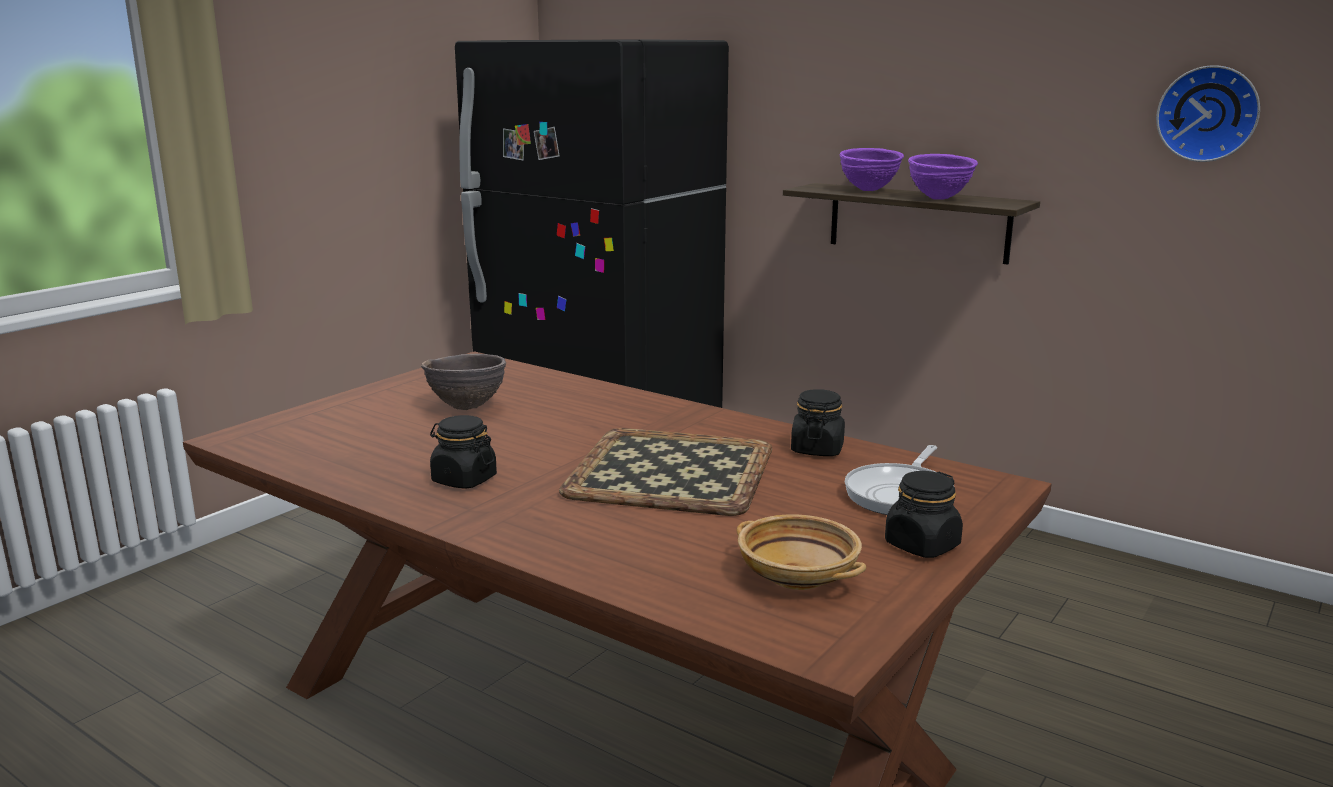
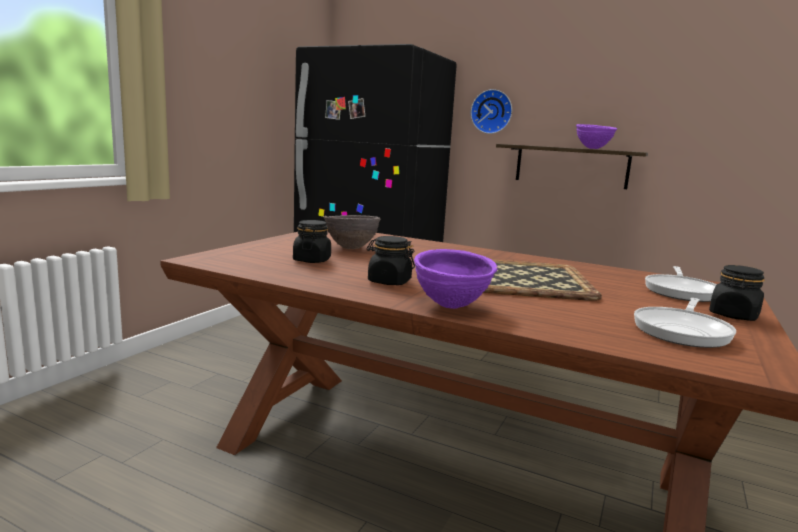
camera: 10 degrees left, 5 degrees down
beige bowl [737,514,866,590] -> frying pan [634,298,736,348]
black jar [791,389,845,456] -> black jar moved to [293,220,331,263]
purple bowl [839,148,904,191] -> purple bowl moved to [414,249,497,309]
wall clock [1156,65,1260,162] -> wall clock moved to [471,89,512,134]

